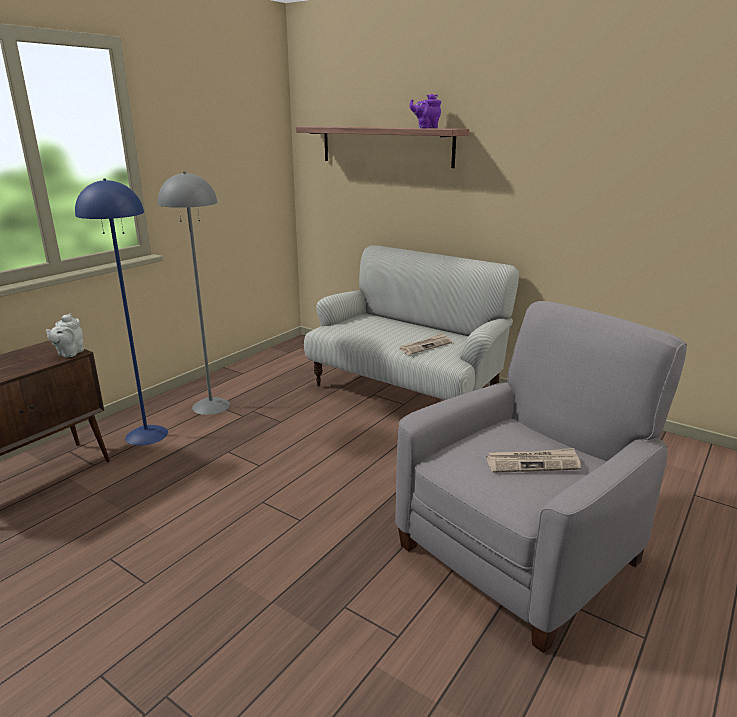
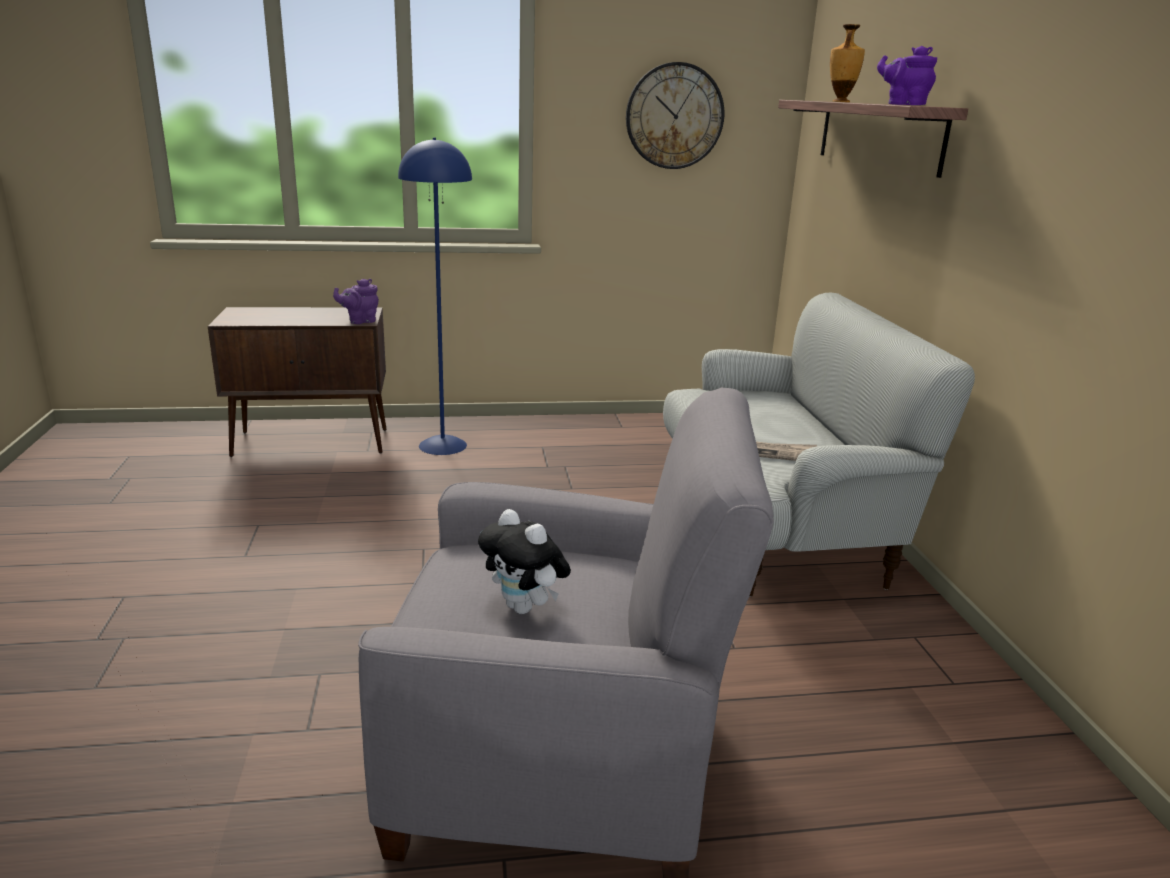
camera: 45 degrees right, 0 degrees up
grey teapot [46,313,84,357] -> purple teapot [333,279,379,324]
grey floor lamp [158,172,230,415] -> none
newspaper [486,448,581,473] -> plush toy [478,509,571,614]
none -> wall clock [626,62,724,169]
none -> vase [830,24,865,102]

